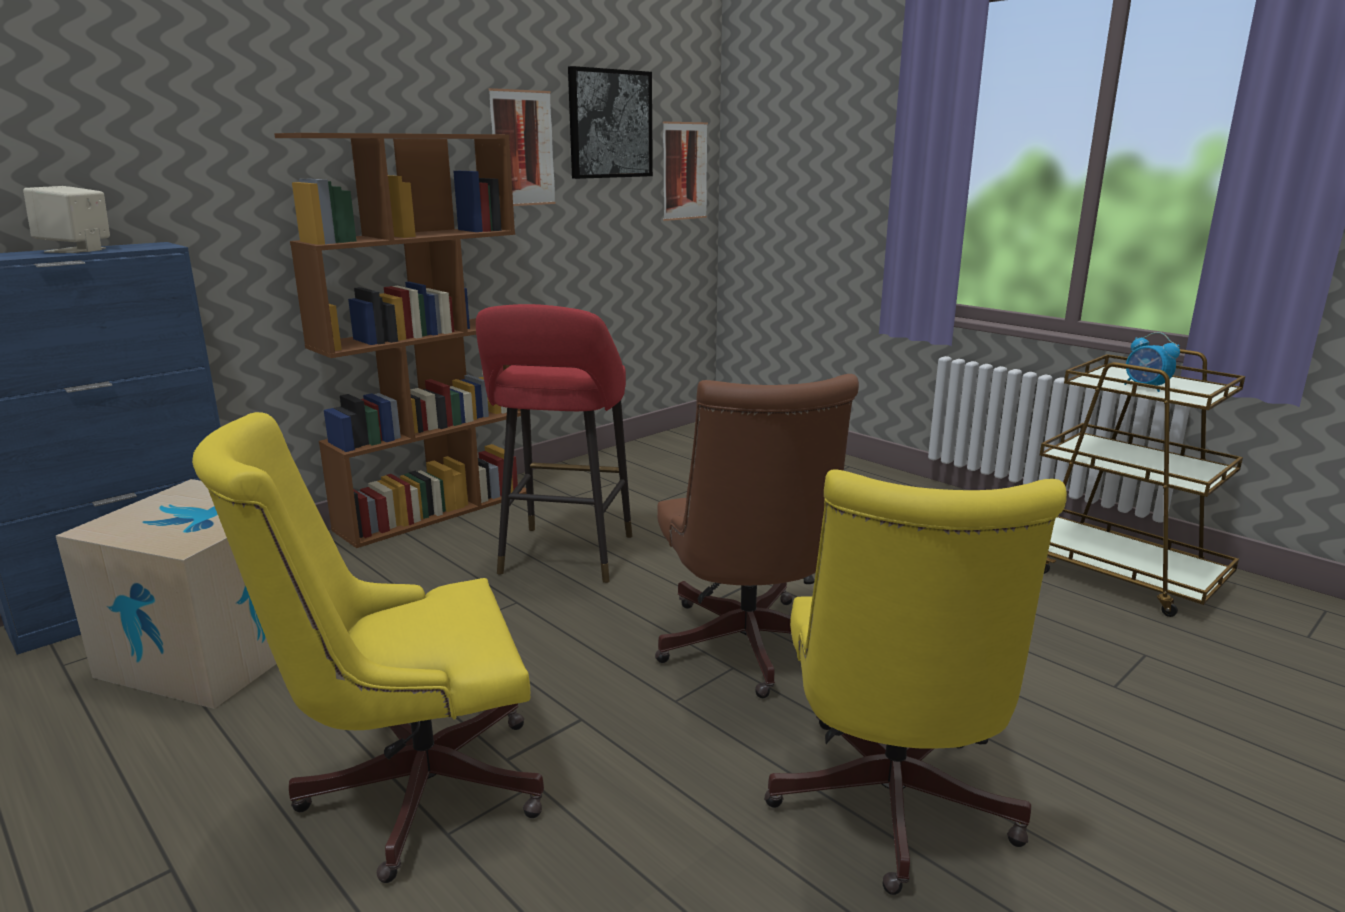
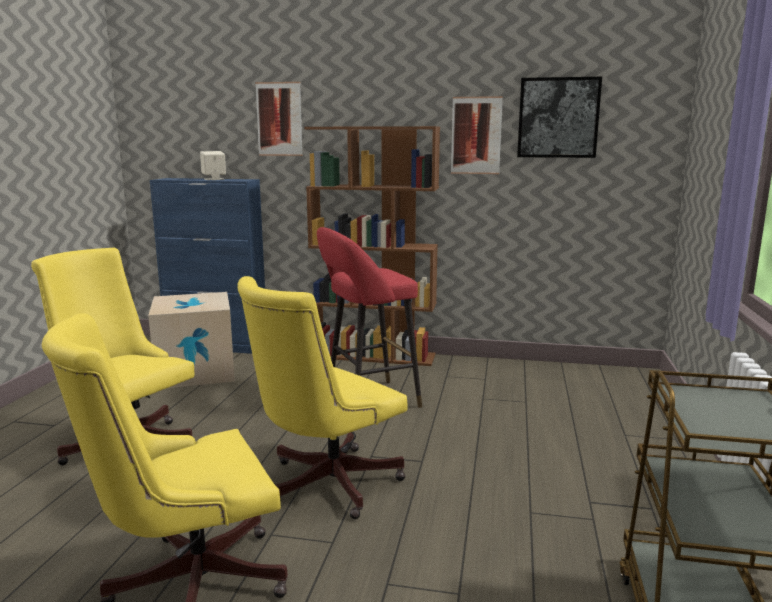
camera: 55 degrees right, 5 degrees down
brown office chair [655,374,859,698] -> yellow office chair [237,276,407,519]
picture [663,122,708,221] -> picture moved to [255,82,303,156]
alarm clock [1124,332,1180,392] -> none

